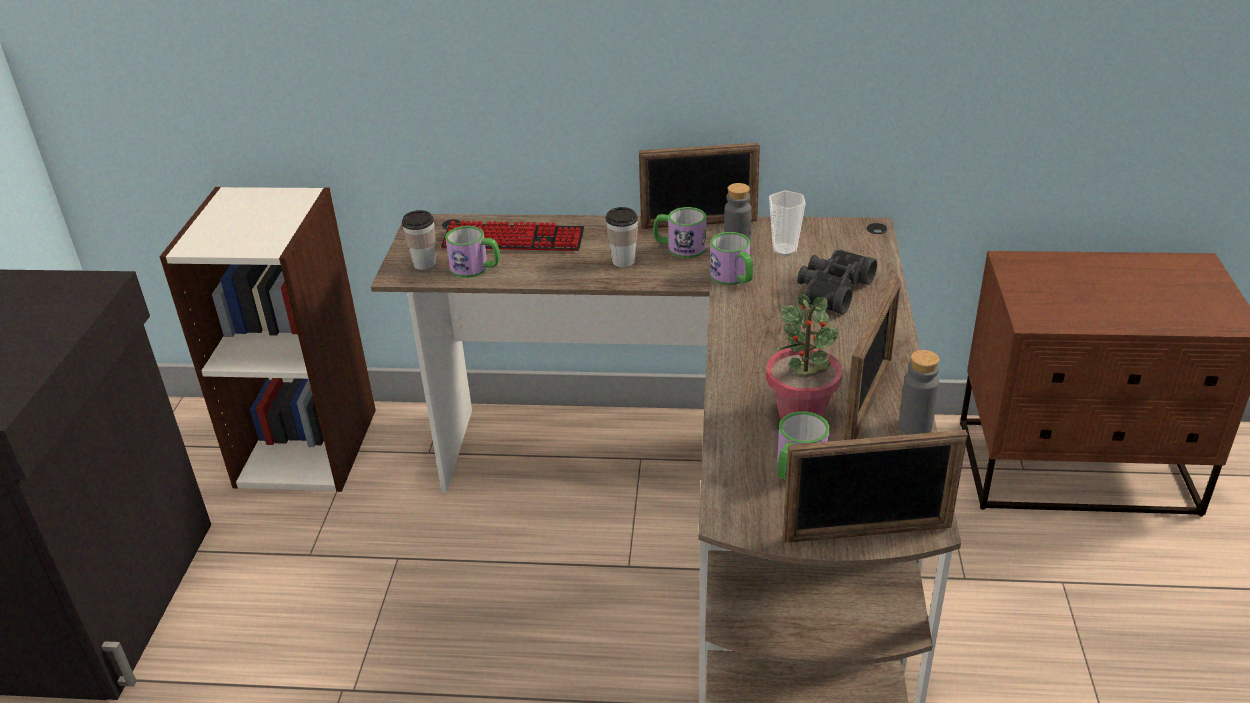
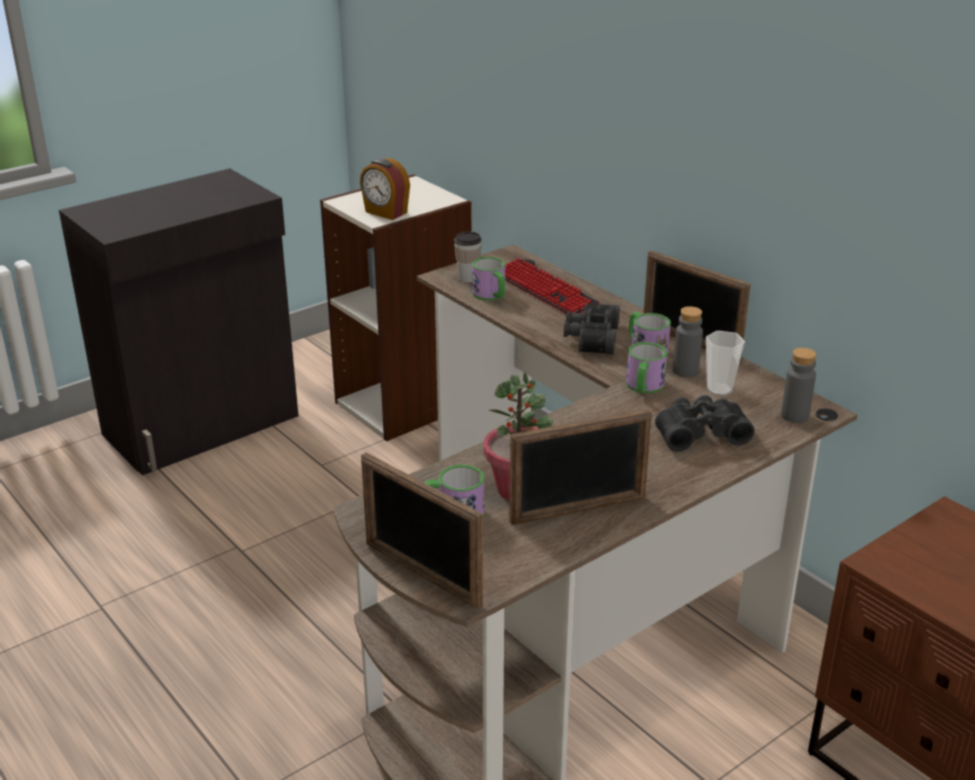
camera: 45 degrees right, 5 degrees down
cup [606,207,638,267] -> black binoculars [564,303,619,355]
grey bottle [899,350,939,435] -> grey bottle moved to [781,348,816,423]
none -> alarm clock [360,158,410,220]

